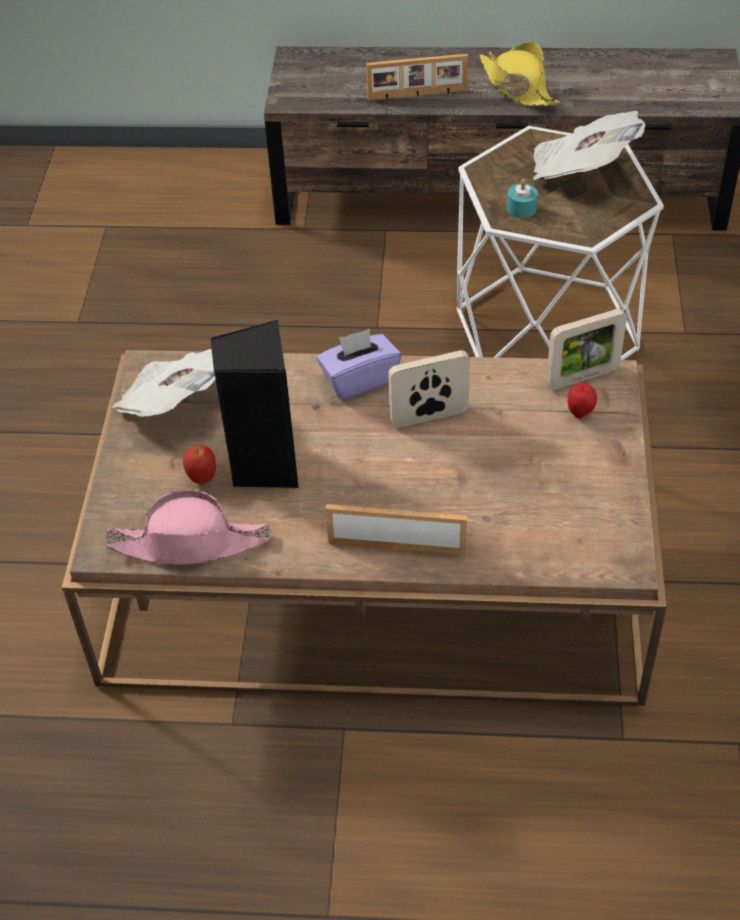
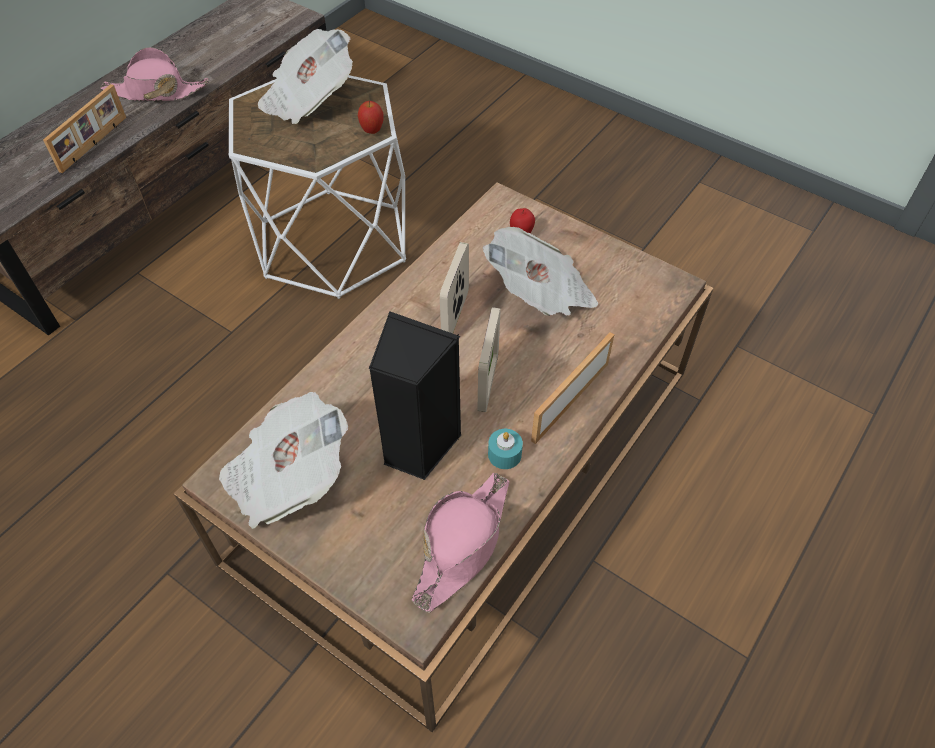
camera: 60 degrees left, 5 degrees up
apple [183,445,216,484] -> apple moved to [358,101,384,134]
purple tissue box [316,329,401,400] -> none
yellow hat [479,42,560,106] -> pink hat [100,47,209,101]
turquoise candle [507,179,538,218] -> turquoise candle moved to [488,429,523,469]
picture frame [546,308,627,390] -> picture frame moved to [478,307,501,412]
none -> newspaper [483,227,599,316]

